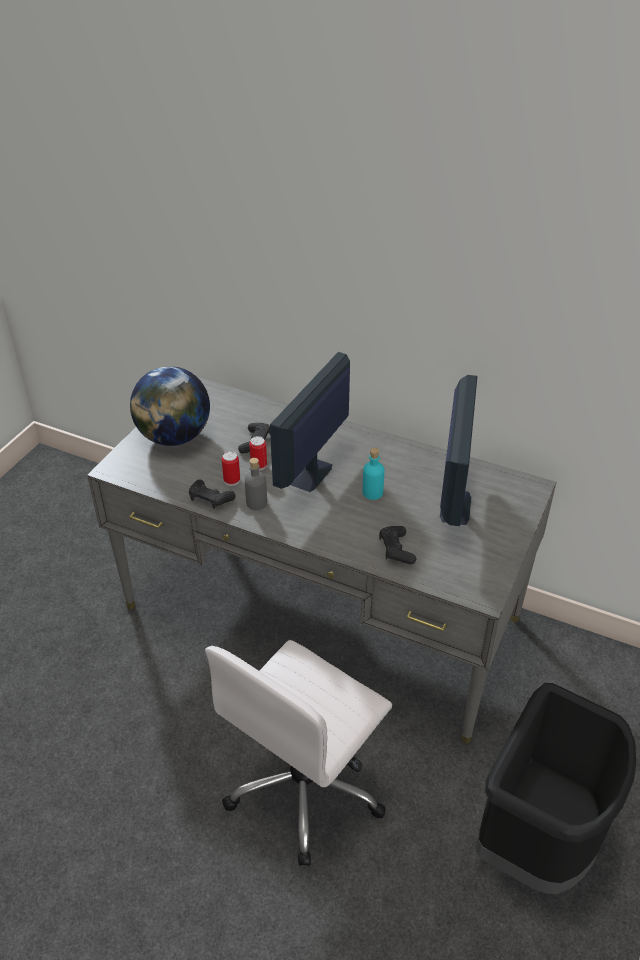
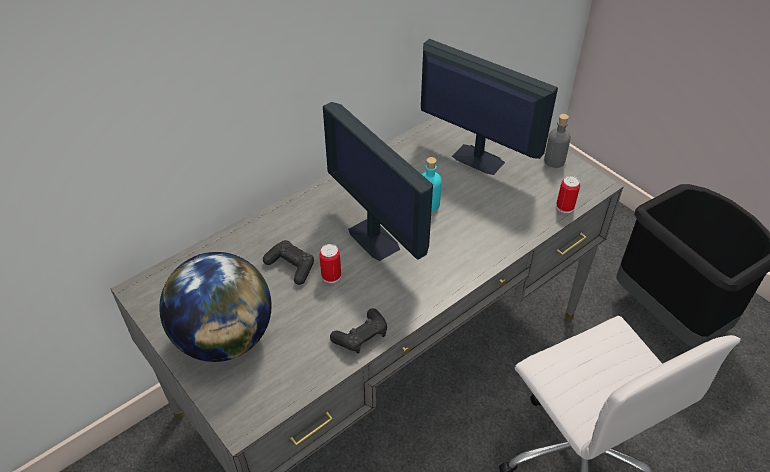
camera: 65 degrees left, 5 degrees up
can [222,451,240,486] -> can moved to [556,176,580,213]
grey bottle [245,458,267,510] -> grey bottle moved to [544,114,571,168]
black game controller [379,526,416,564] -> none

